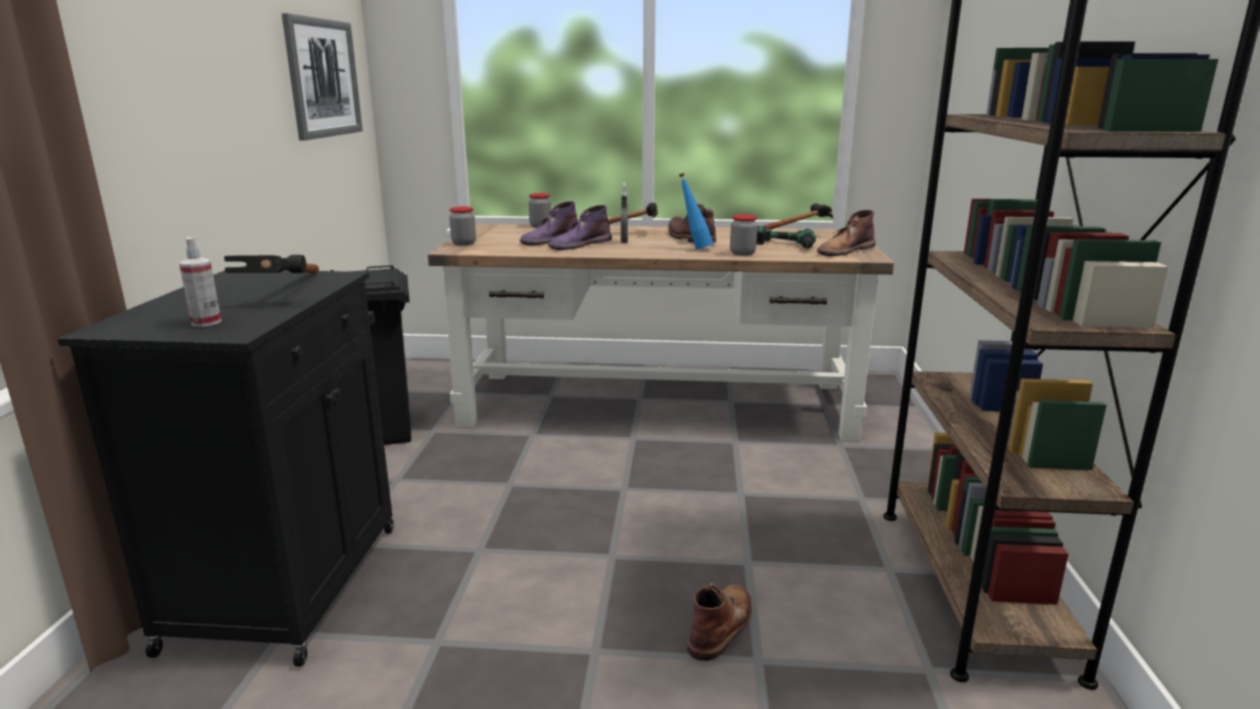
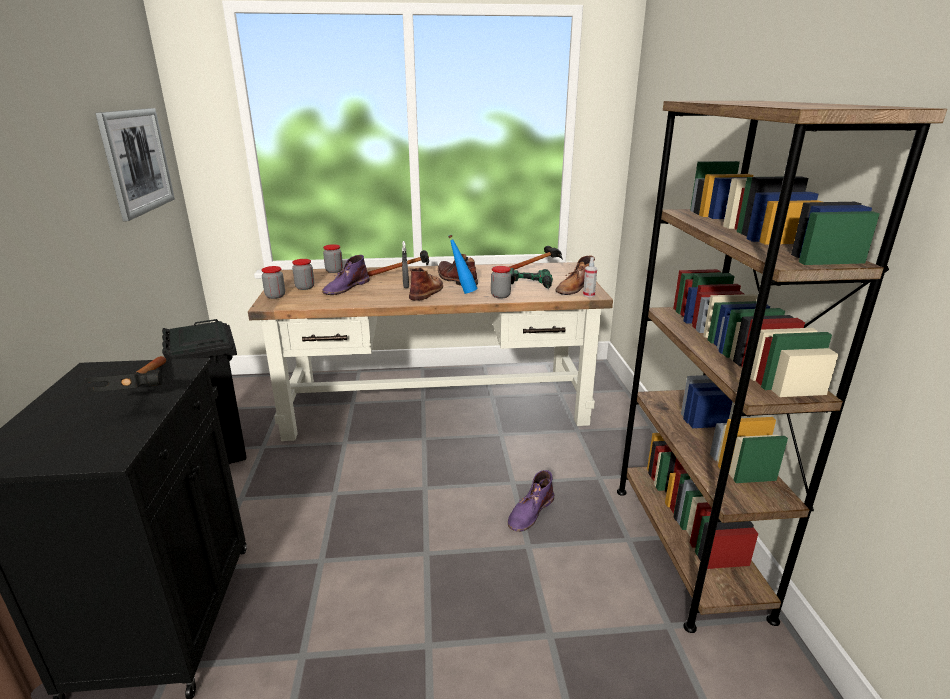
camera: 10 degrees left, 5 degrees up
spray bottle [179,237,222,327] -> spray bottle moved to [583,257,597,297]
purple boot [548,205,612,250] -> purple boot moved to [508,470,554,532]
brown boot [687,583,752,661] -> brown boot moved to [409,268,443,301]
none -> jar [292,259,314,290]

